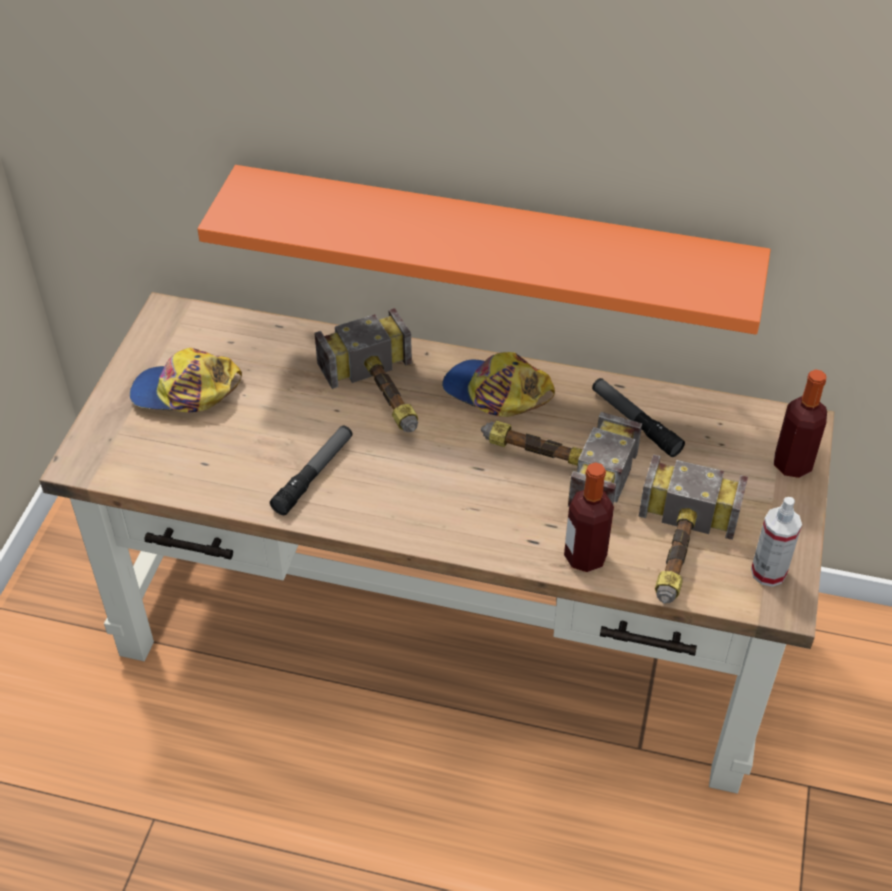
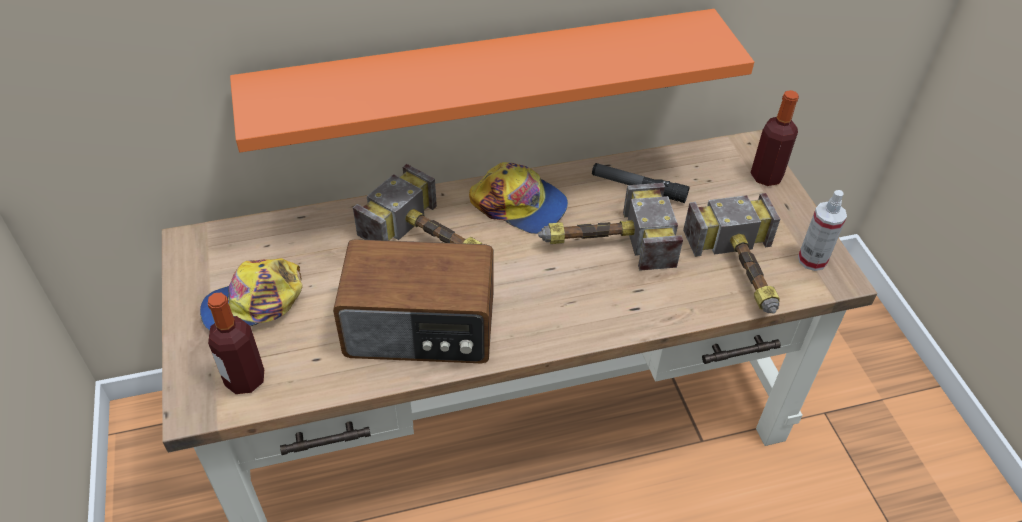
camera: 30 degrees left, 0 degrees up
flashlight [270,426,352,515] -> radio [333,239,494,363]
cap [442,352,555,417] -> cap turned 150 degrees counterclockwise [469,162,568,234]
bottle [564,462,614,572] -> bottle moved to [208,293,264,394]

